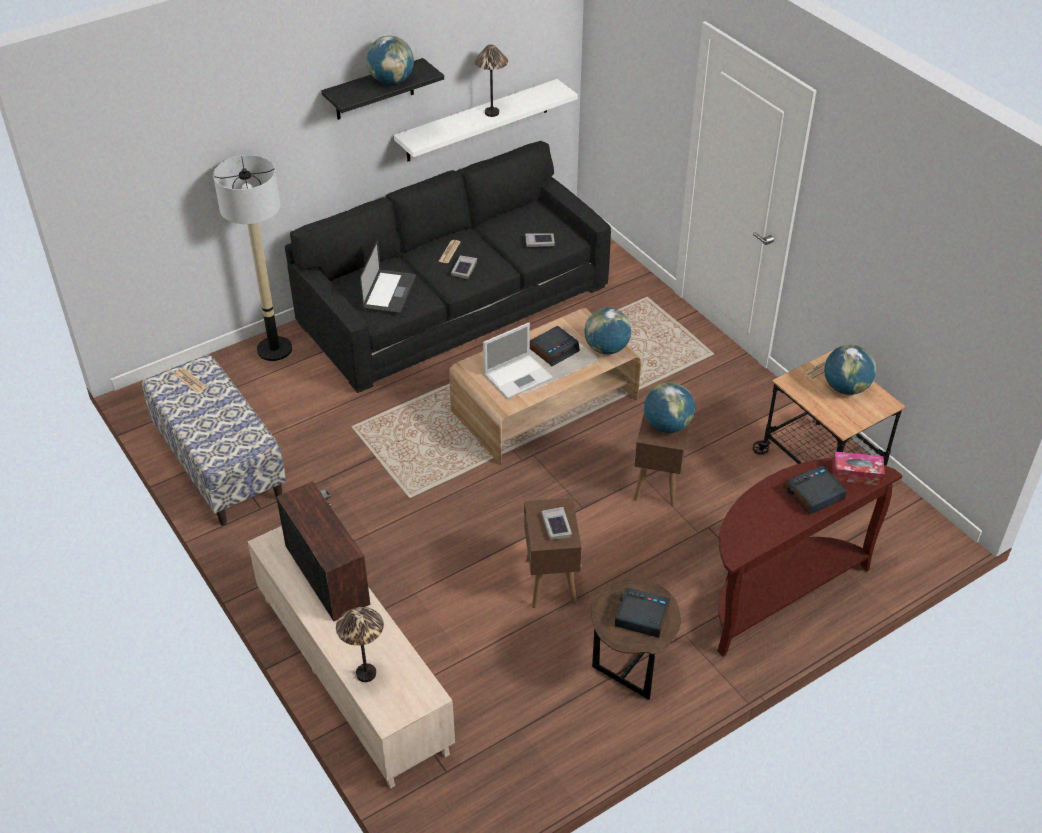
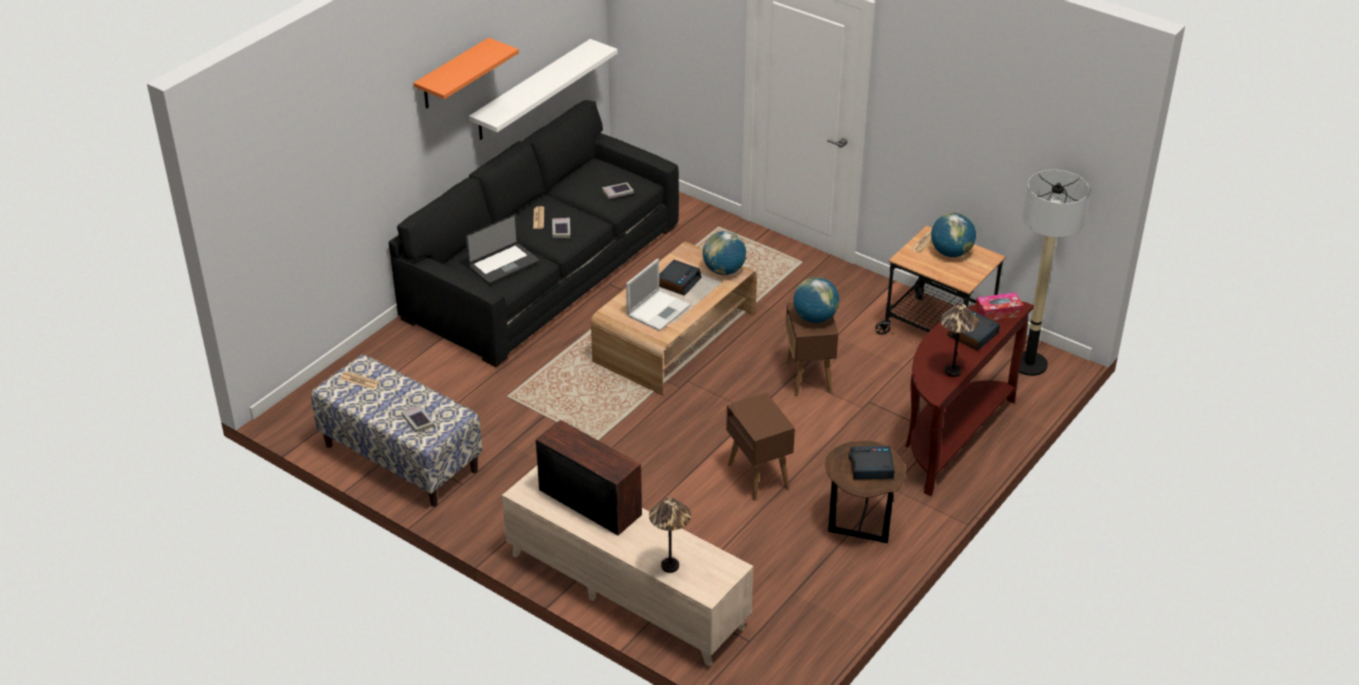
camera: 20 degrees left, 5 degrees down
floor lamp [213,155,292,361] -> floor lamp moved to [1019,170,1089,376]
black shelf [321,58,444,120] -> orange shelf [413,38,519,109]
laptop [360,240,416,314] -> laptop turned 60 degrees clockwise [466,214,539,284]
globe [366,36,414,85] -> none
table lamp [474,45,508,117] -> table lamp moved to [940,303,979,377]
book [541,507,572,540] -> book moved to [401,404,434,432]

